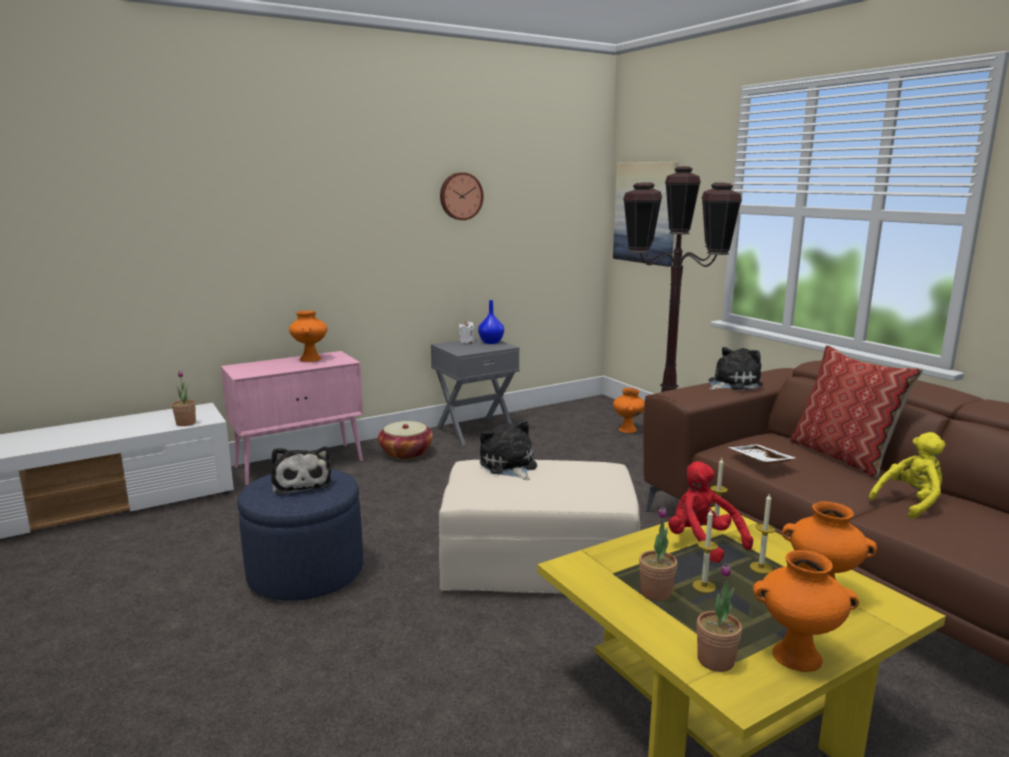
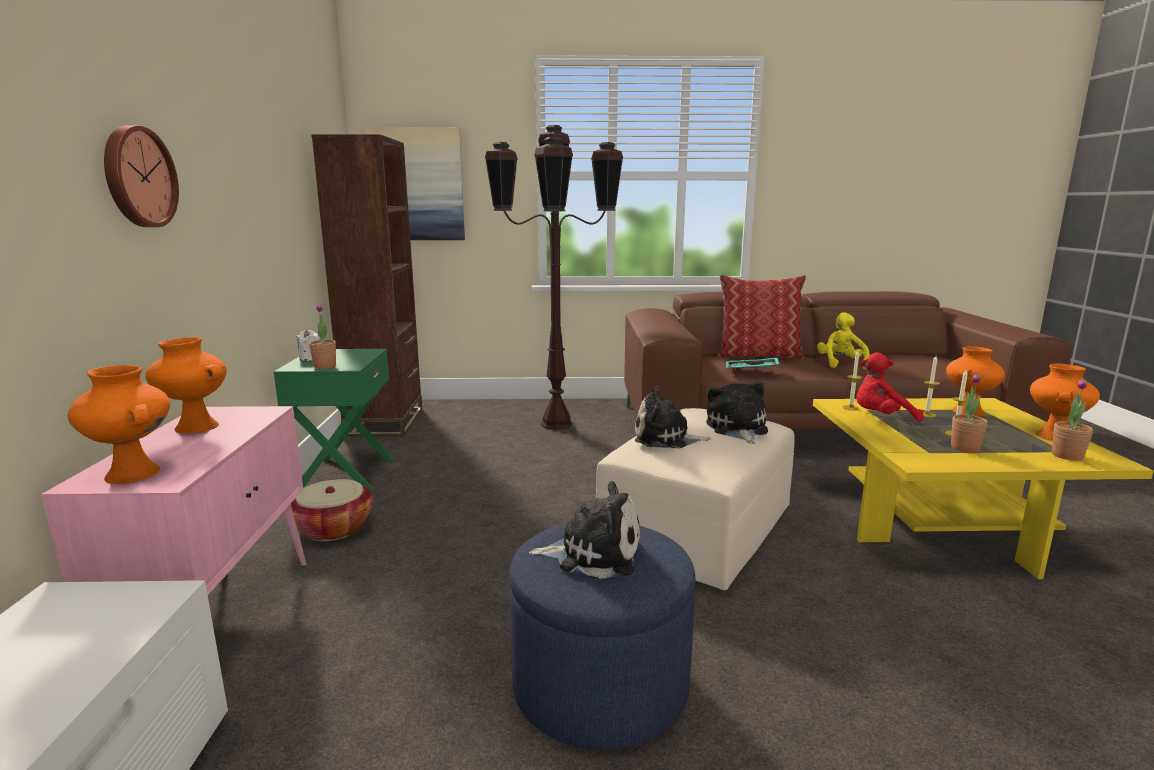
camera: 60 degrees left, 0 degrees up
potted plant [172,371,196,426] -> potted plant moved to [309,304,336,369]
grey nightstand [431,338,520,445] -> green nightstand [274,349,394,491]
wall clock [440,172,484,220] -> wall clock moved to [104,126,179,227]
blue vase [478,300,504,344] -> none
orange vase [613,388,645,433] -> orange vase moved to [68,365,170,484]
plush toy [709,347,763,390] -> plush toy moved to [706,382,768,444]
white tray [729,444,796,464] -> turquoise tray [726,358,780,369]
none -> brown bookcase [311,134,422,437]

